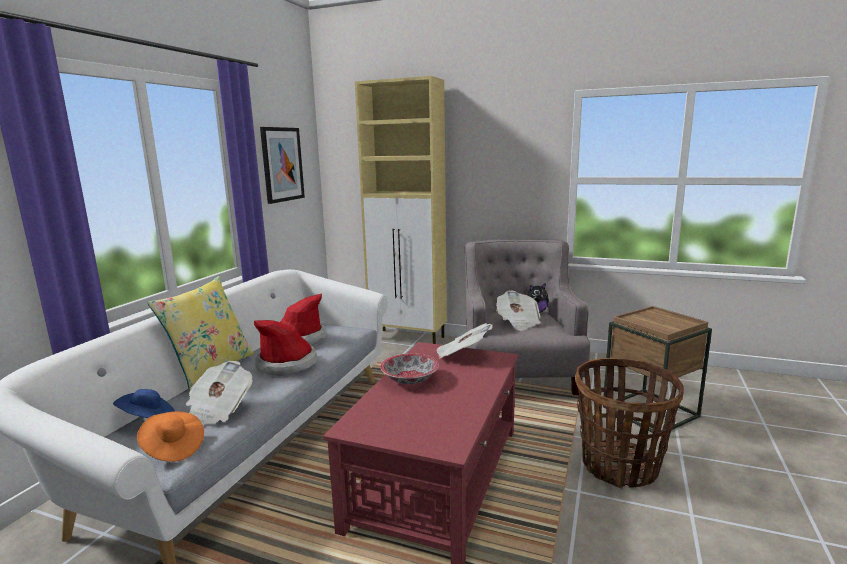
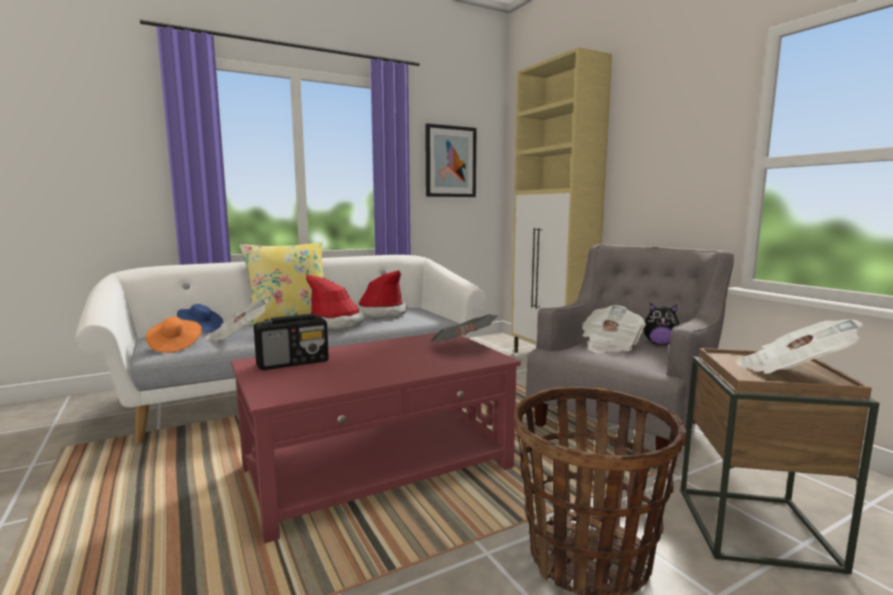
camera: 40 degrees right, 5 degrees down
bowl [380,353,439,384] -> none
none -> radio [254,314,329,370]
none -> newspaper [735,319,864,374]

